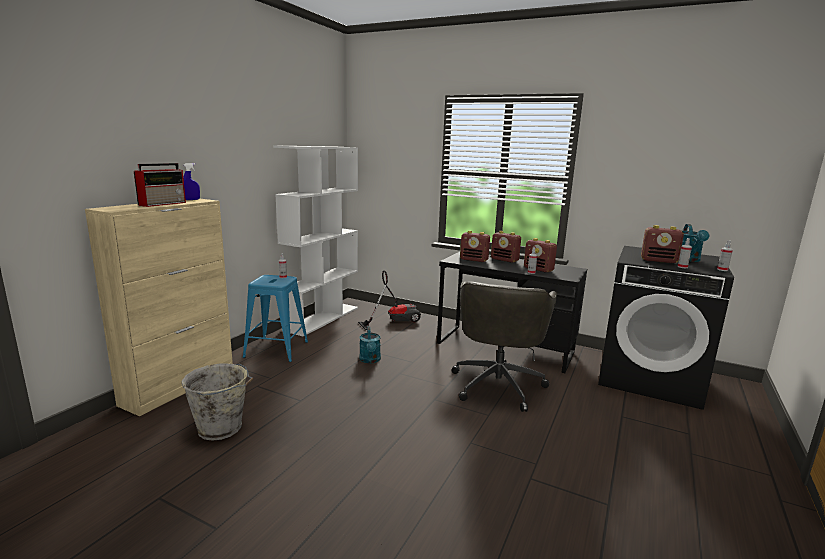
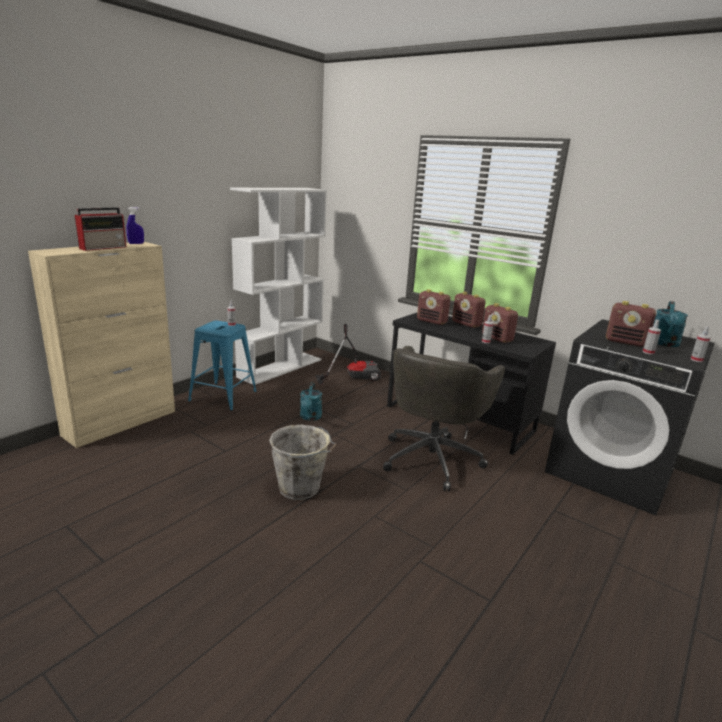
camera: 10 degrees right, 5 degrees up
grey bucket [181,364,253,441] -> grey bucket moved to [269,425,336,500]

